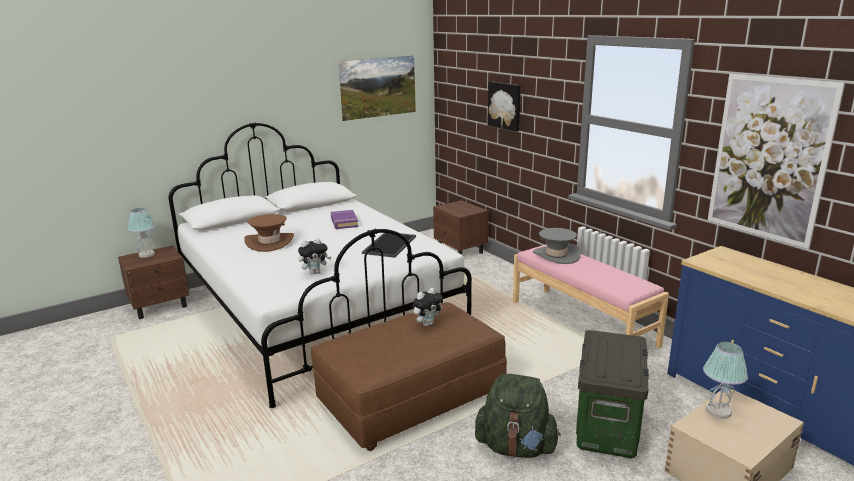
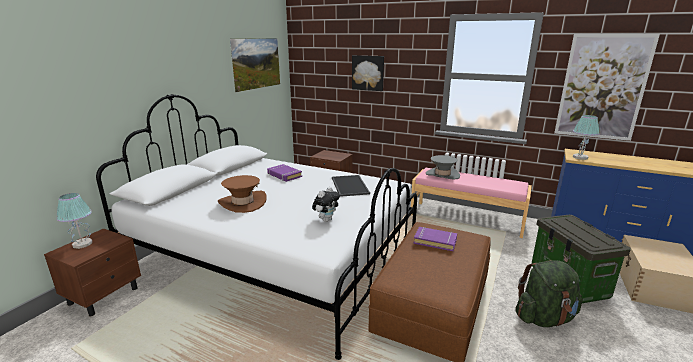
camera: 30 degrees left, 0 degrees up
plush toy [412,288,443,326] -> purple book [413,227,457,251]
table lamp [703,342,748,419] -> table lamp moved to [573,115,600,160]

